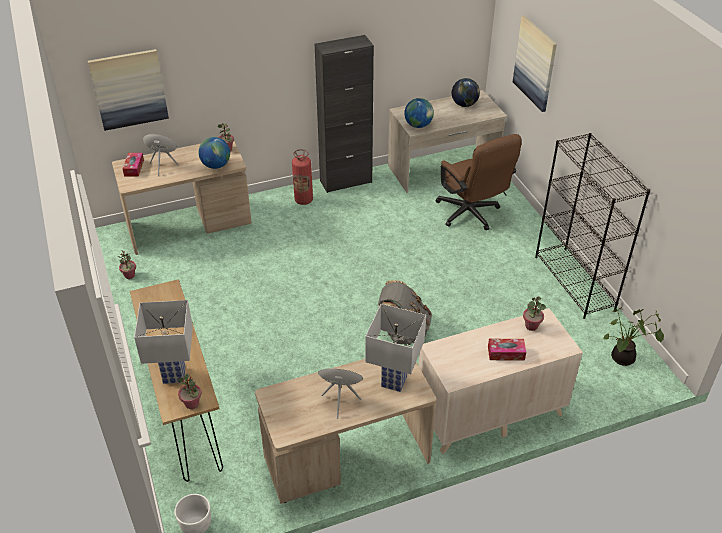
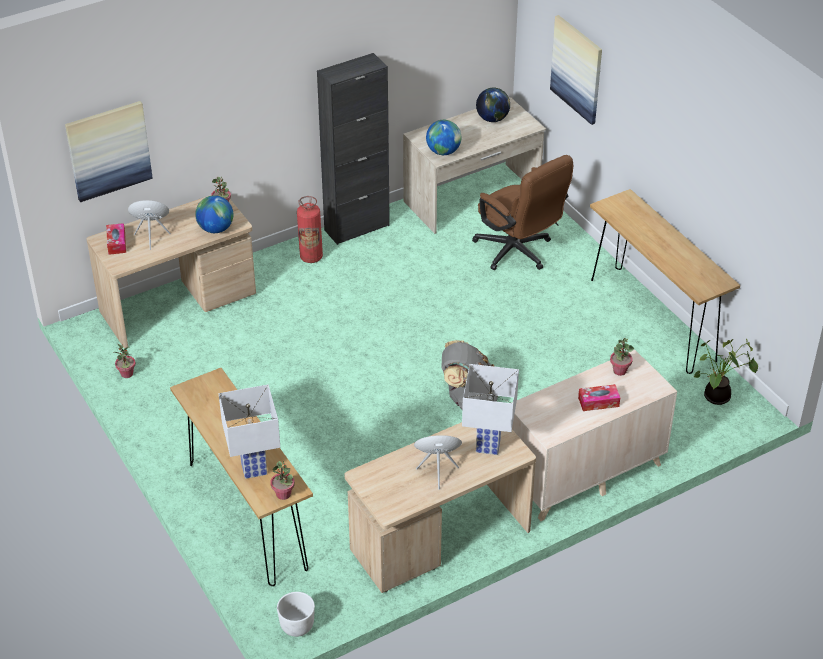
camera: 10 degrees left, 0 degrees up
black bookcase [535,133,650,319] -> brown console table [590,189,740,374]

